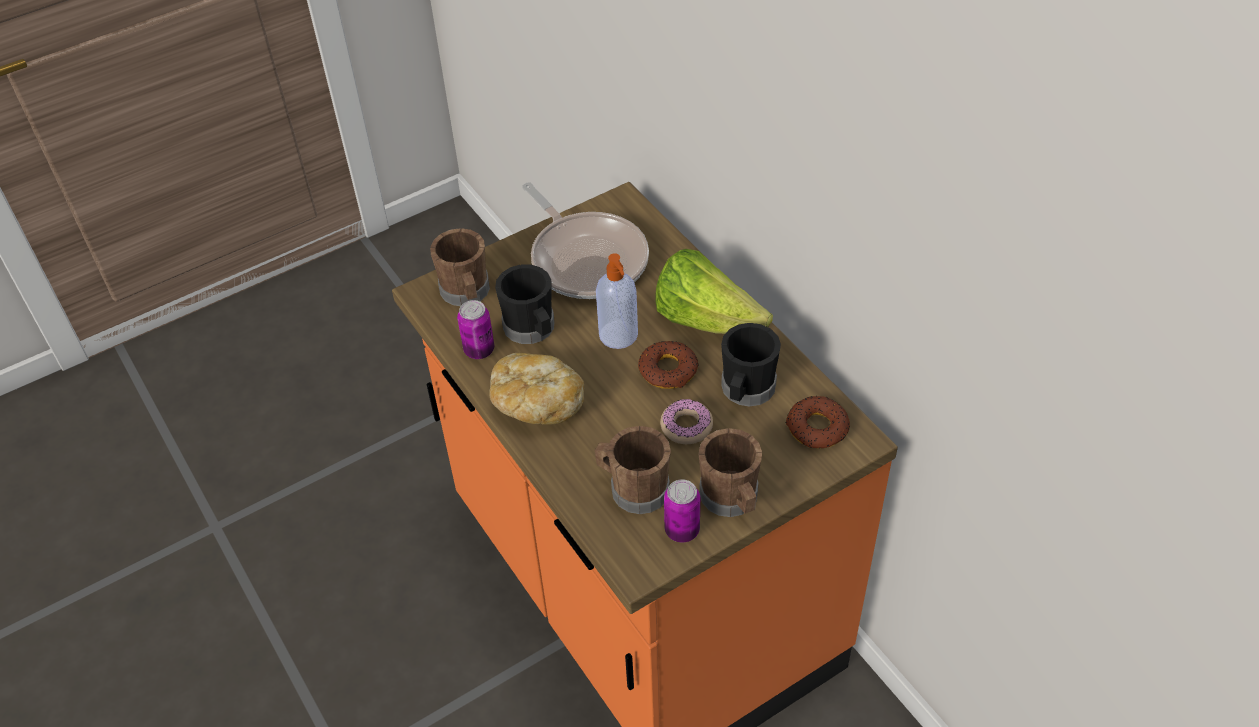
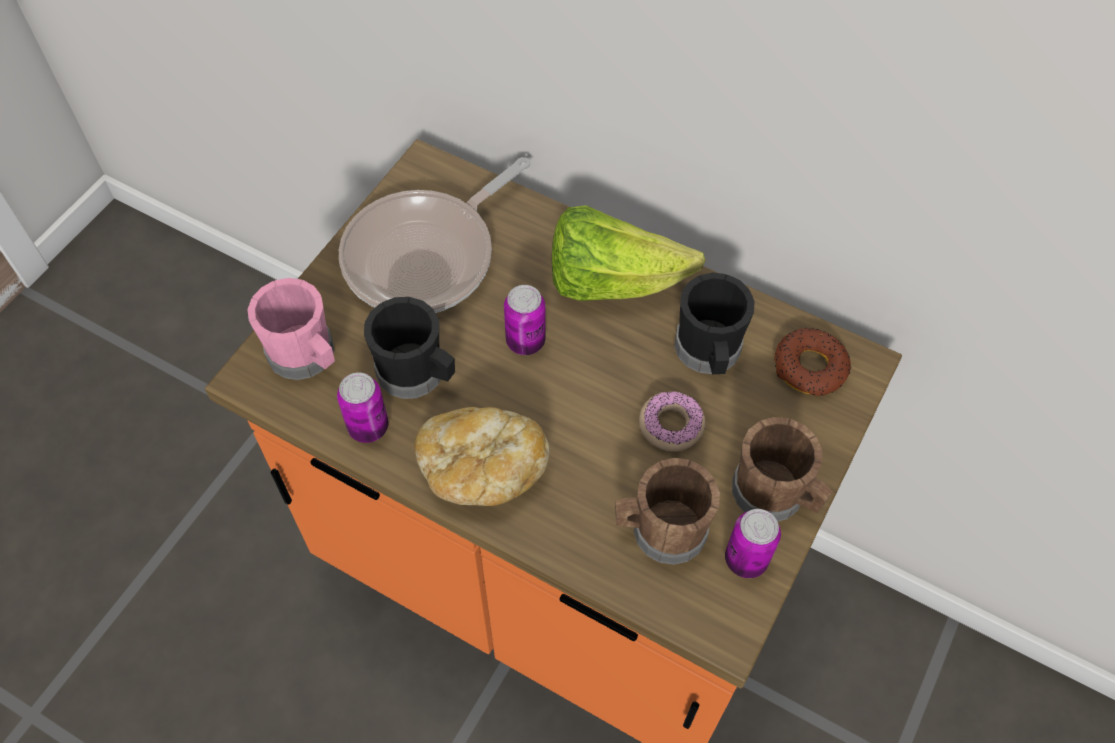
camera: 30 degrees left, 10 degrees up
brown mug [430,228,490,306] -> pink mug [247,278,335,380]
frying pan [522,183,649,299] -> frying pan turned 105 degrees clockwise [339,157,531,313]
soap dispenser [596,253,638,349] -> can [504,285,545,355]
donut [638,341,699,389] -> none

